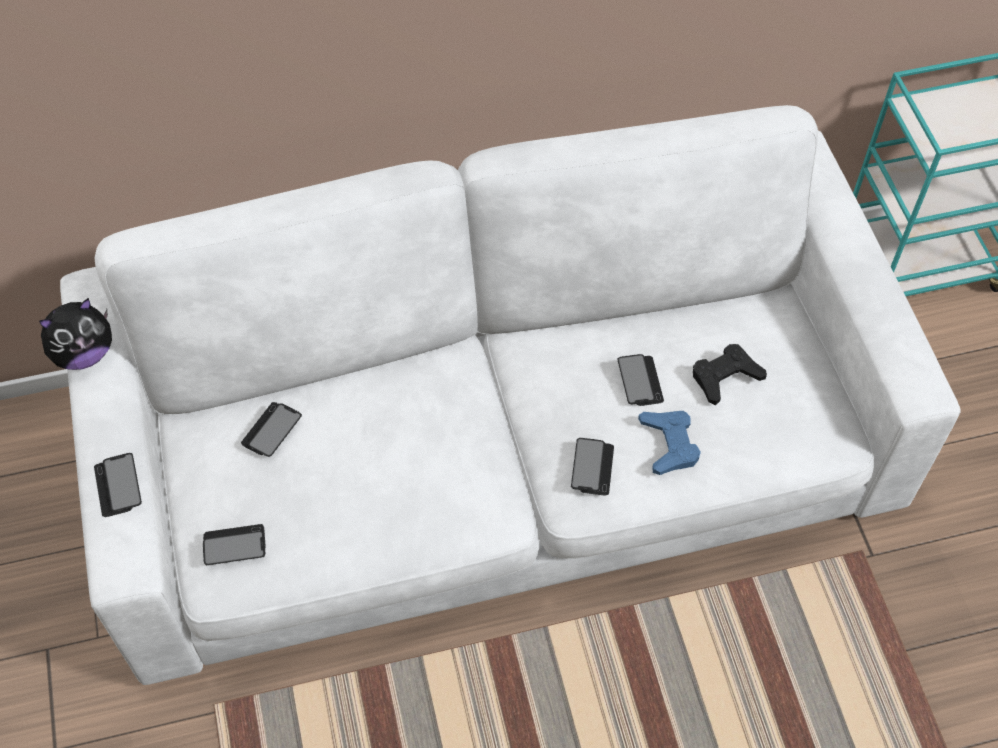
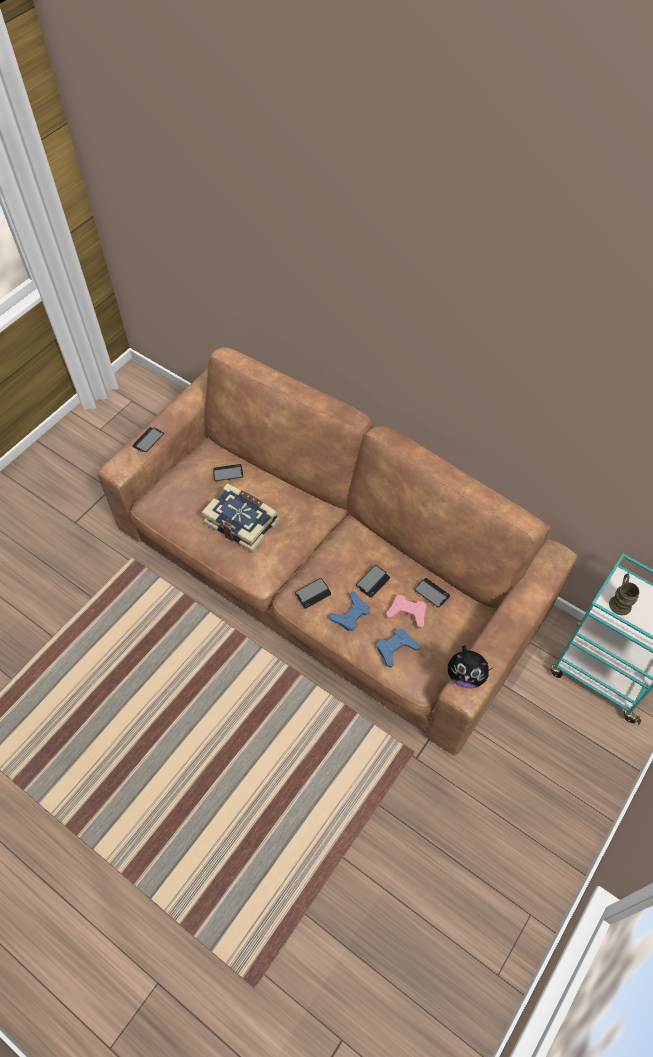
camera: 50 degrees right, 0 degrees up
plush toy [39,298,112,370] -> plush toy moved to [448,645,492,689]
white sofa [60,105,961,685] -> brown sofa [97,347,577,756]
phone [203,524,266,565] -> phone moved to [414,578,450,608]
black game controller [693,344,767,405] -> pink game controller [386,595,426,629]
none -> book [201,484,279,553]
none -> blue game controller [377,629,420,668]
none -> brown mug [609,573,639,615]

